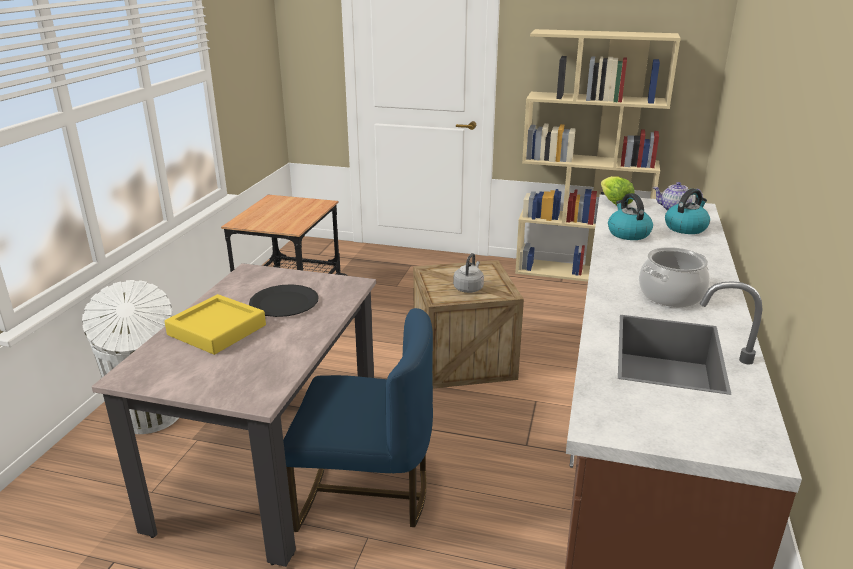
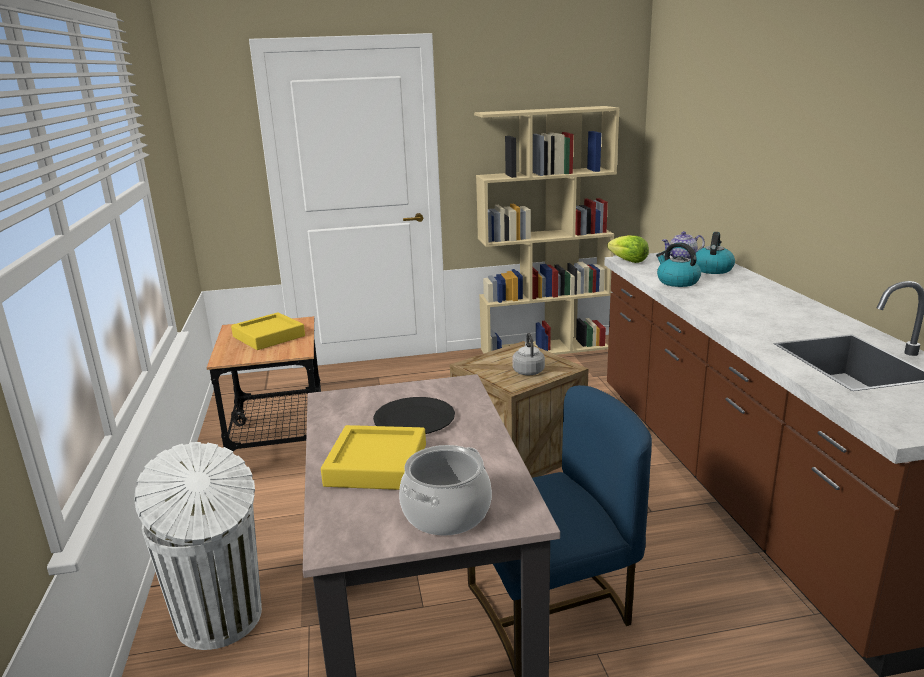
camera: 25 degrees left, 5 degrees down
cooking pot [639,247,710,307] -> cooking pot moved to [399,445,492,536]
none -> yellow tray [231,312,305,350]

